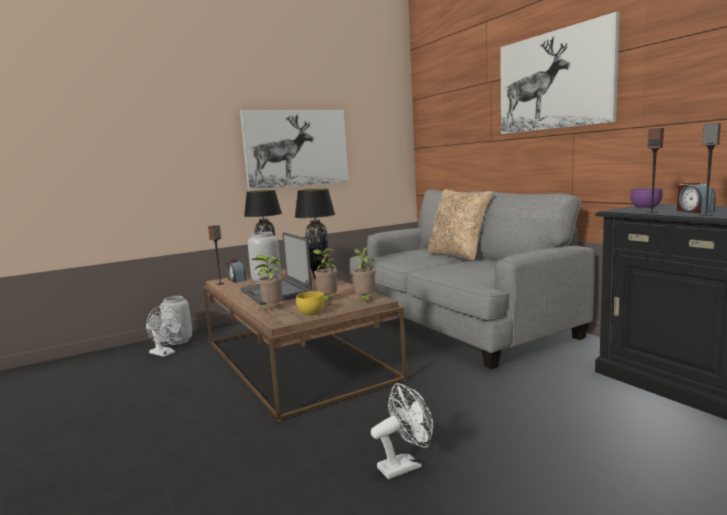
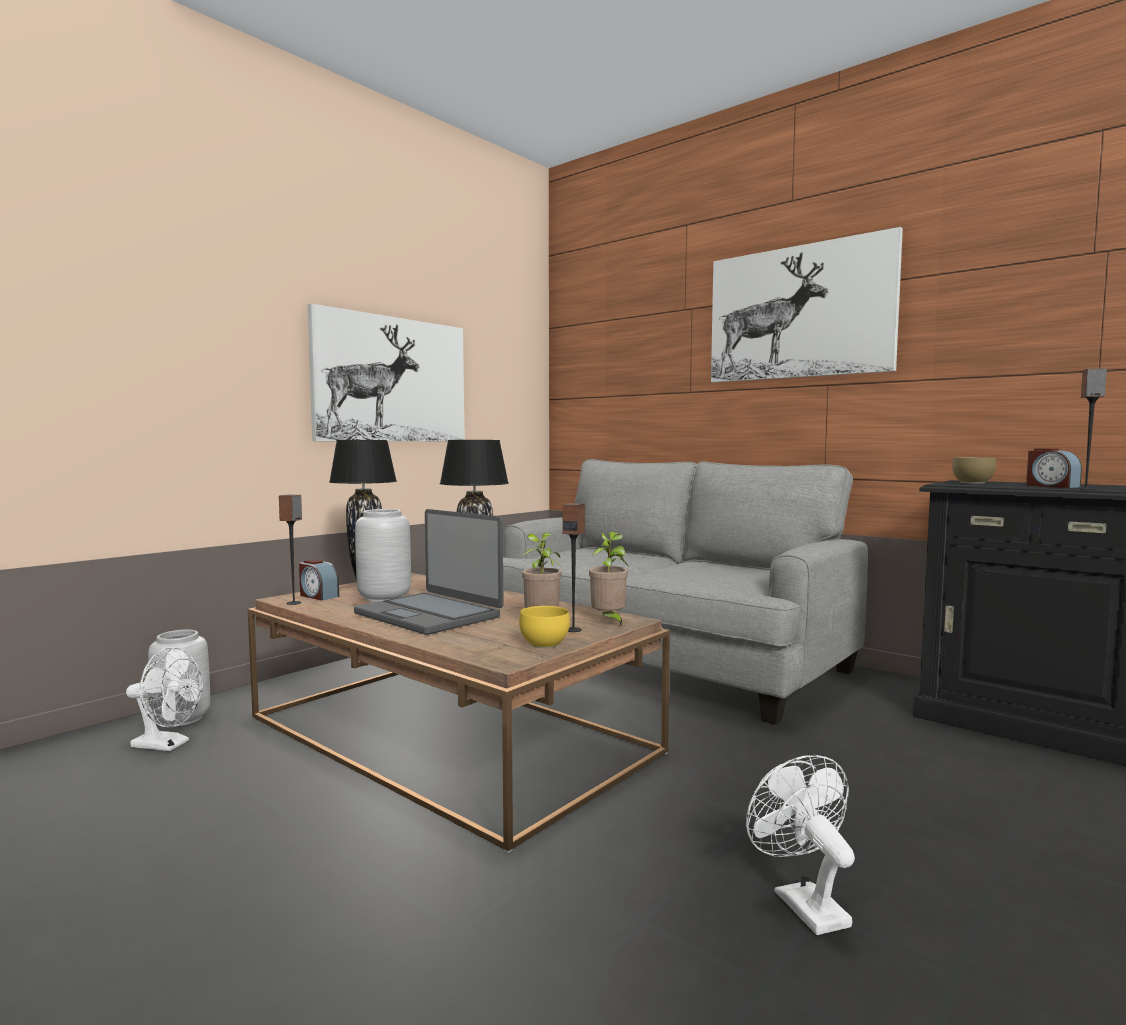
camera: 20 degrees left, 5 degrees down
potted plant [251,255,283,310] -> none
white fan [371,383,433,479] -> white fan turned 60 degrees counterclockwise [746,755,855,935]
beige pillow [428,190,493,261] -> none
purple bowl [630,188,663,209] -> brown bowl [952,457,996,484]
speaker [646,128,664,213] -> speaker moved to [562,503,585,632]

